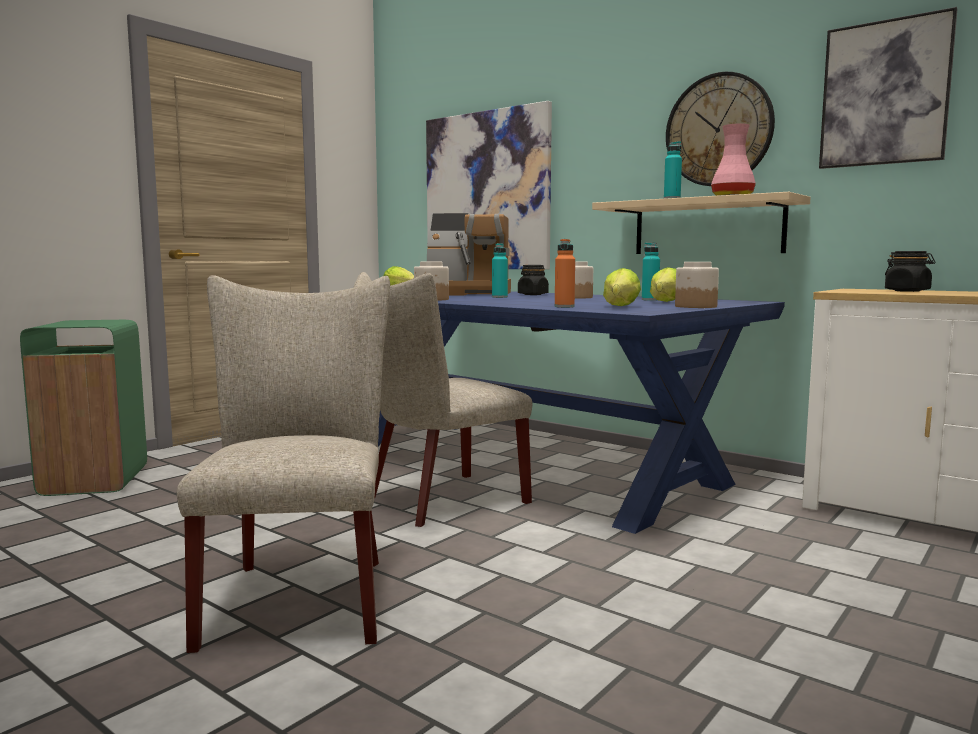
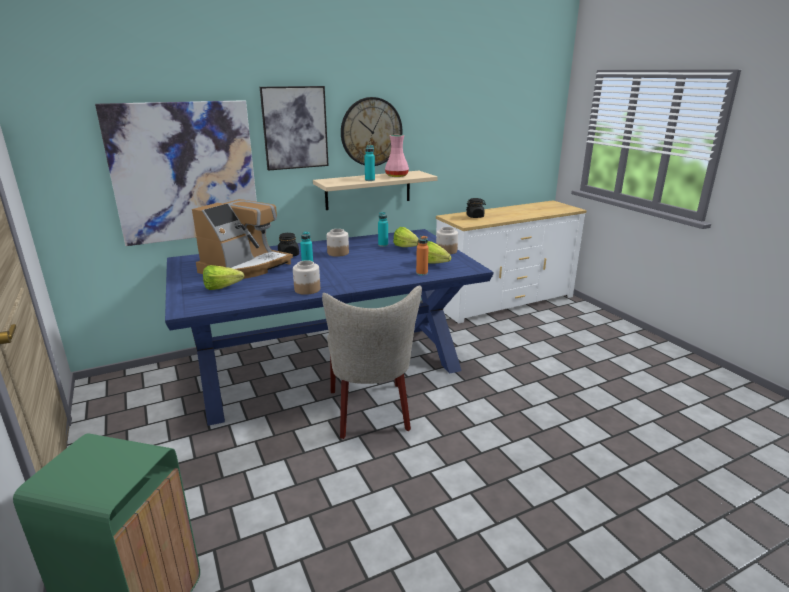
camera: 65 degrees left, 15 degrees up
beige chair [177,275,390,653] -> none
picture [819,7,957,169] -> picture moved to [260,86,329,171]

